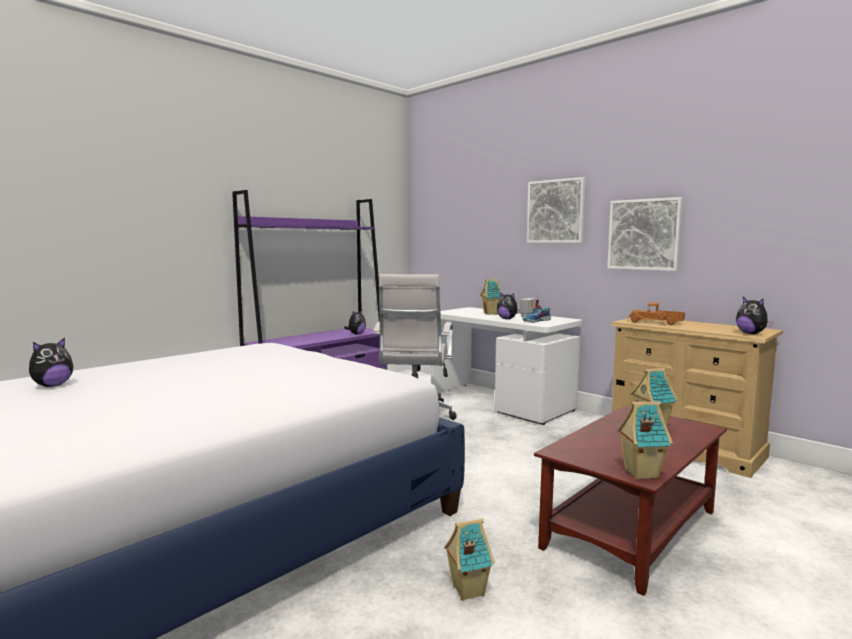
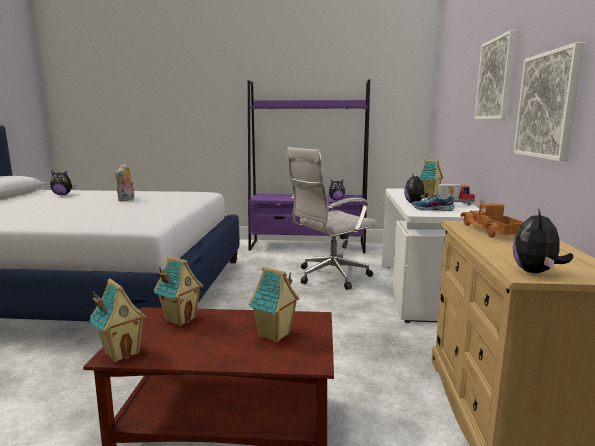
camera: 50 degrees right, 5 degrees up
toy house [444,518,495,601] -> toy house moved to [154,256,203,326]
none -> plush toy [115,164,134,201]

